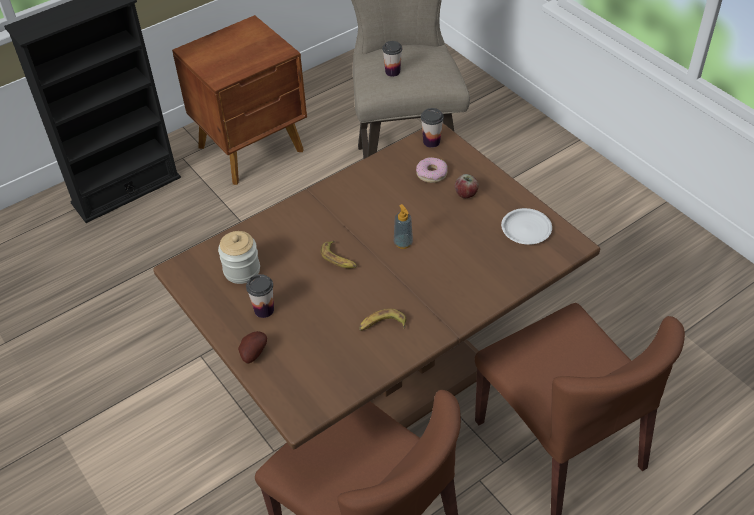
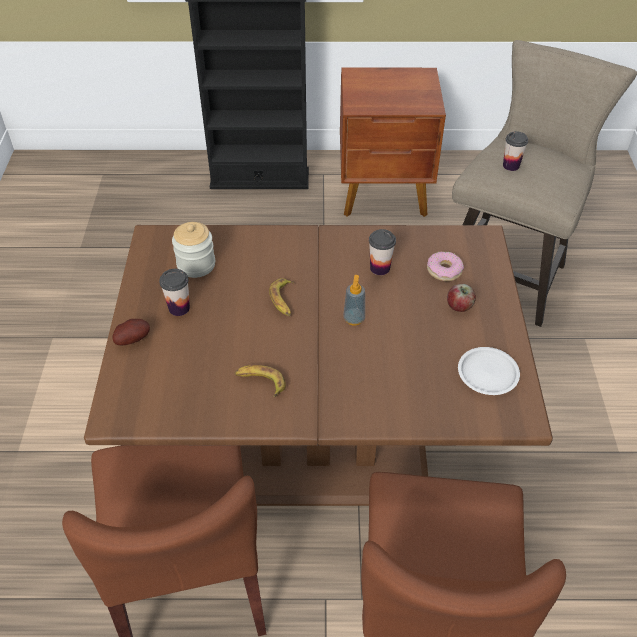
camera: 35 degrees right, 0 degrees up
cup [421,108,444,148] -> cup moved to [369,229,396,275]

